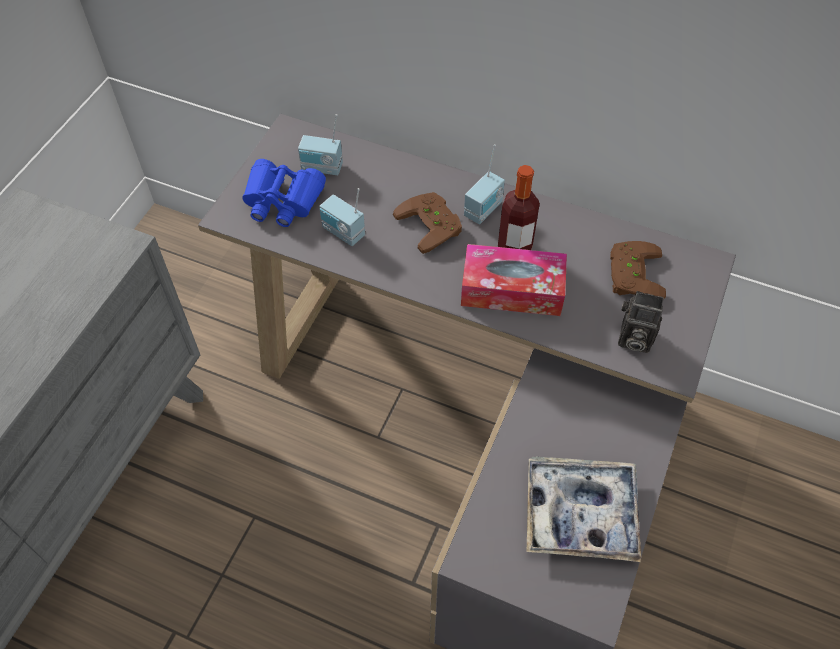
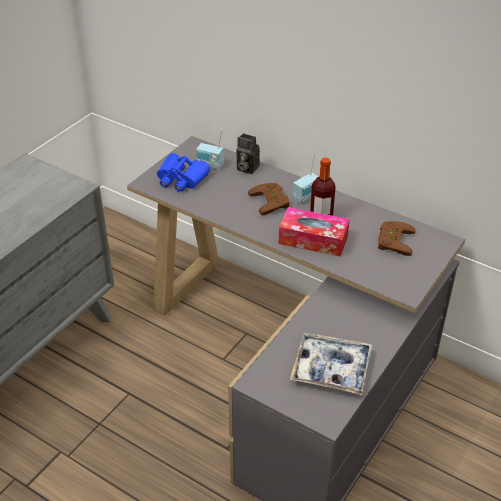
camera: 10 degrees right, 15 degrees down
radio [320,188,365,246] -> none
camera [618,291,664,353] -> camera moved to [236,133,260,174]

